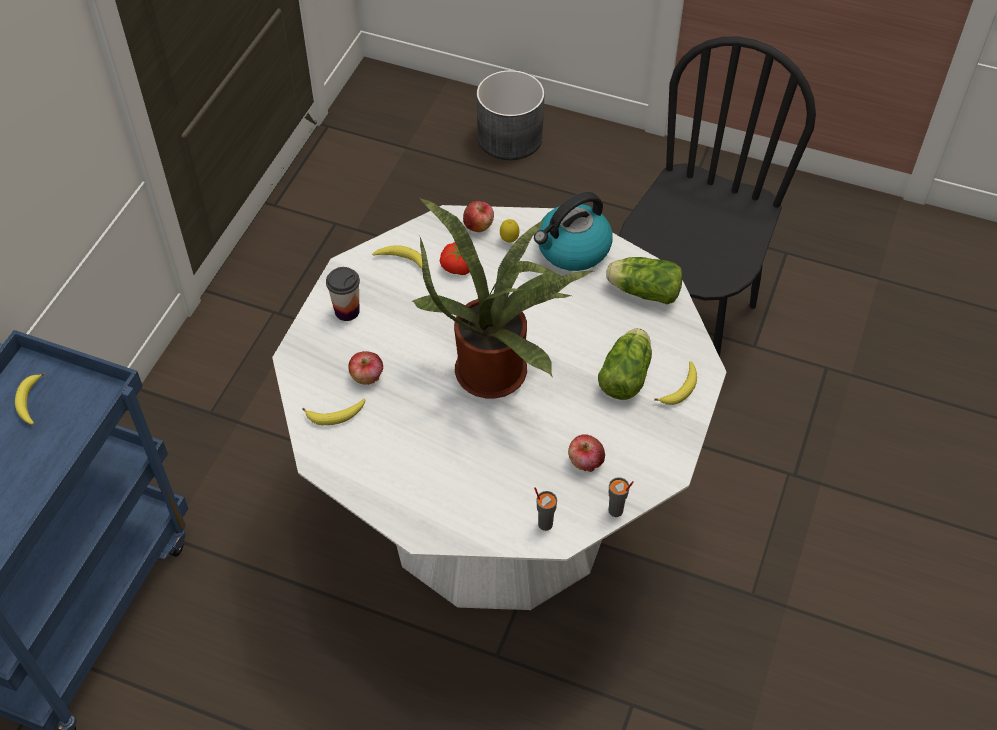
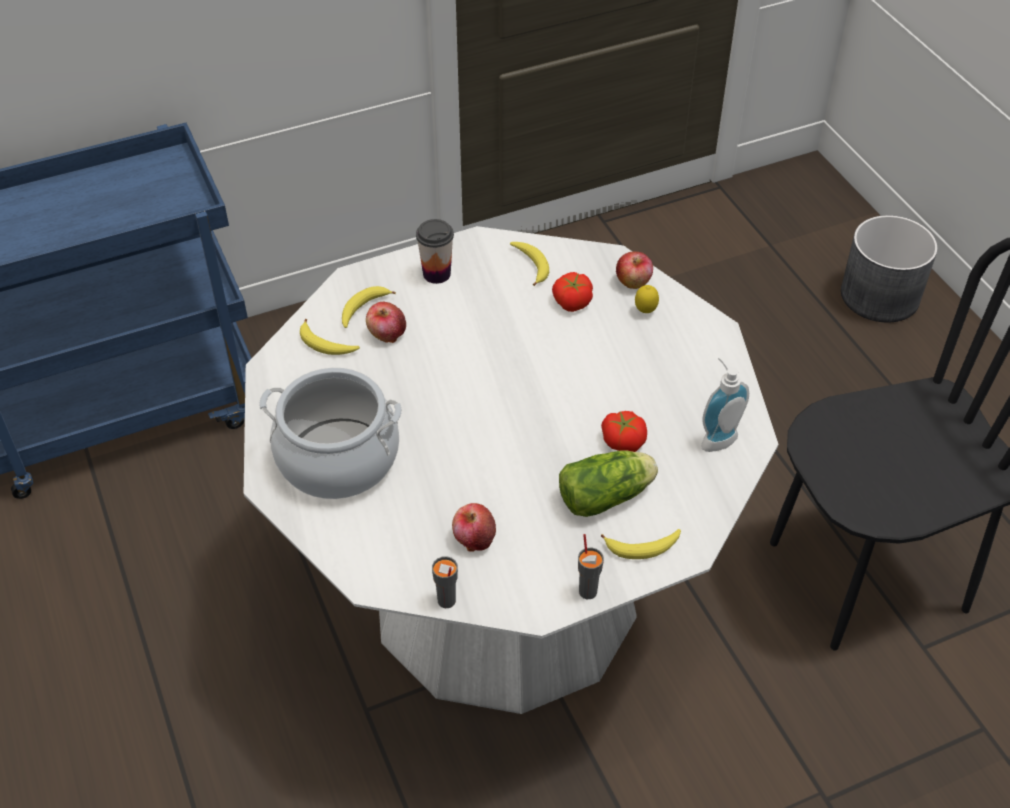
camera: 45 degrees right, 5 degrees down
banana [15,373,45,425] -> banana moved to [342,286,396,328]
potted plant [411,198,593,398] -> none
kettle [534,192,613,271] -> none
grey cup [534,487,557,531] -> grey cup moved to [578,534,604,599]
lettuce [606,257,683,304] -> soap dispenser [701,357,749,452]
none -> cooking pot [259,368,402,499]
none -> tomato [601,411,647,452]

